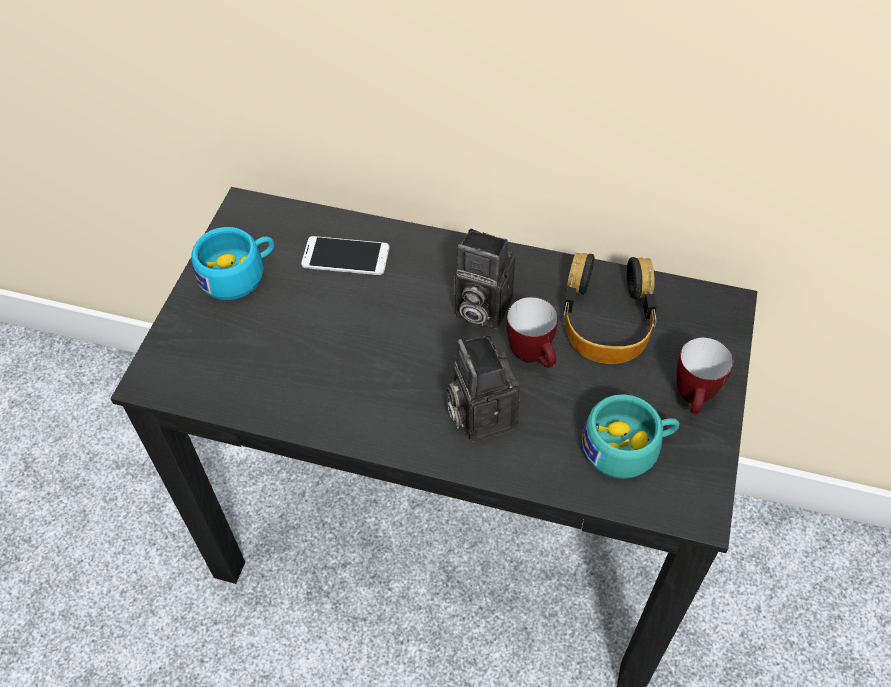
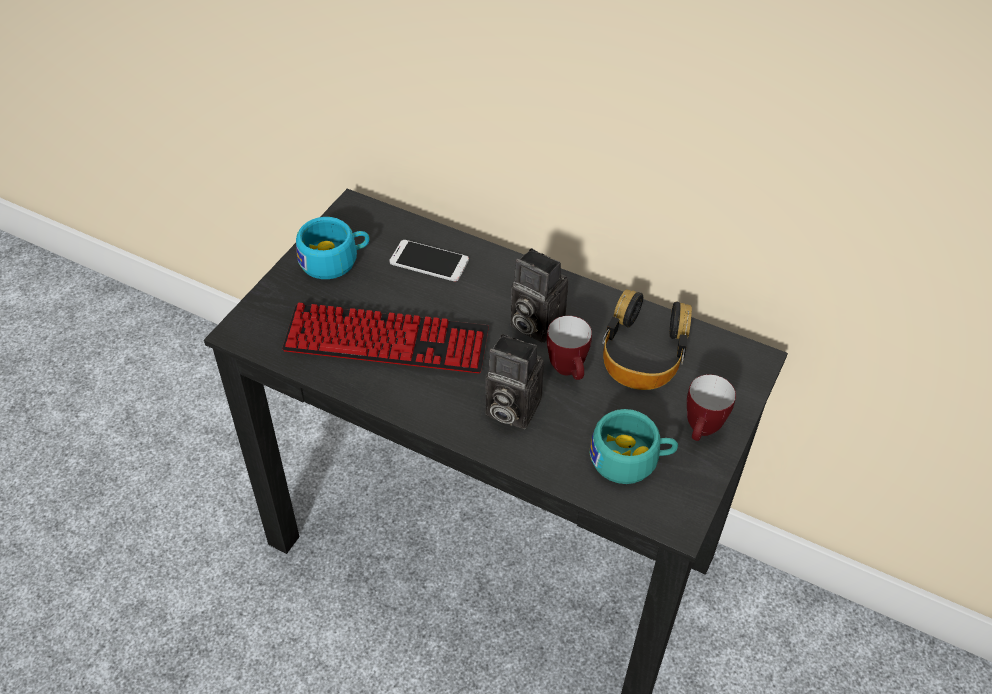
camera: 10 degrees right, 5 degrees down
camera [447,335,520,442] -> camera turned 60 degrees counterclockwise [485,334,544,429]
none -> keyboard [282,303,489,373]

